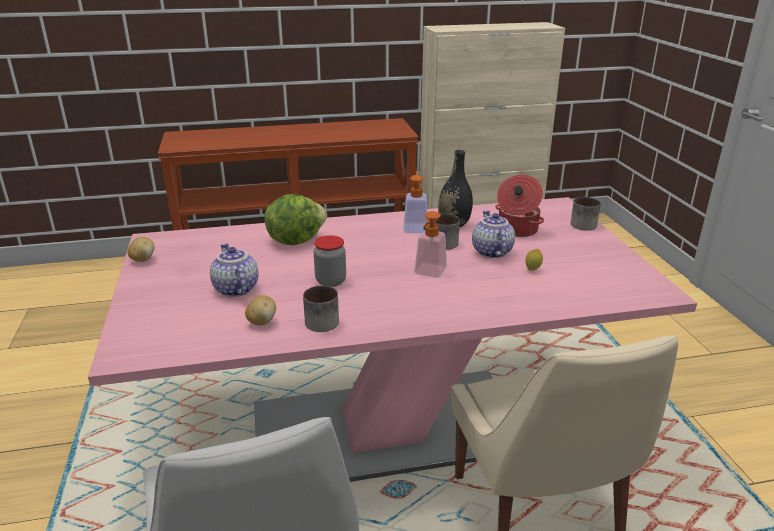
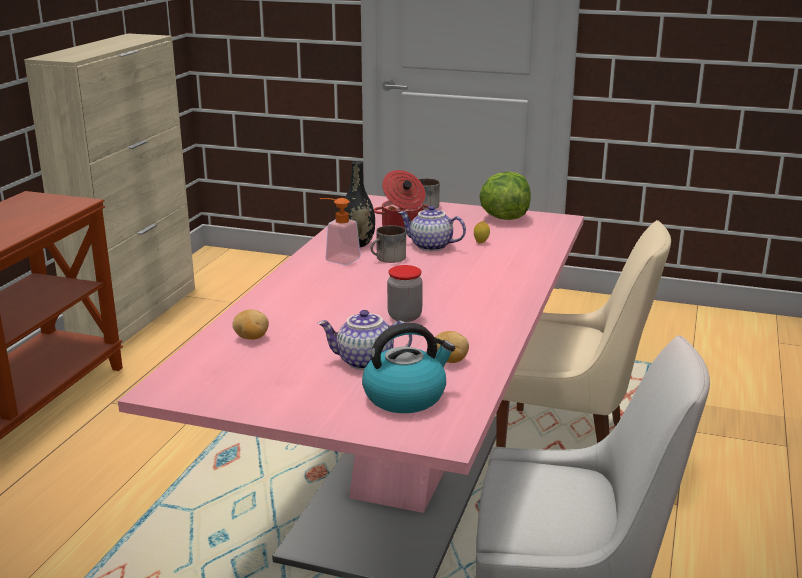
camera: 60 degrees left, 5 degrees down
potato [127,237,155,262] -> potato moved to [232,309,269,340]
lettuce [265,194,327,245] -> lettuce moved to [479,172,531,220]
mug [303,286,339,332] -> none
soap dispenser [414,211,447,278] -> none
none -> kettle [362,323,455,413]

